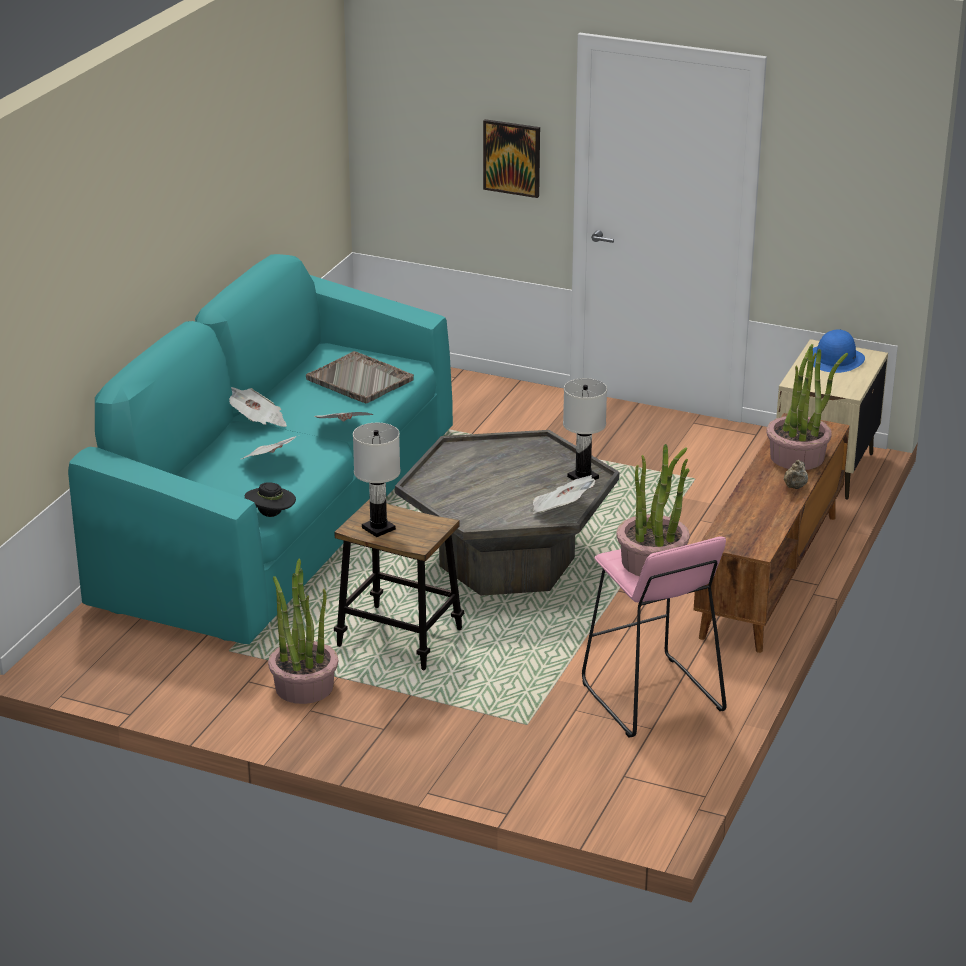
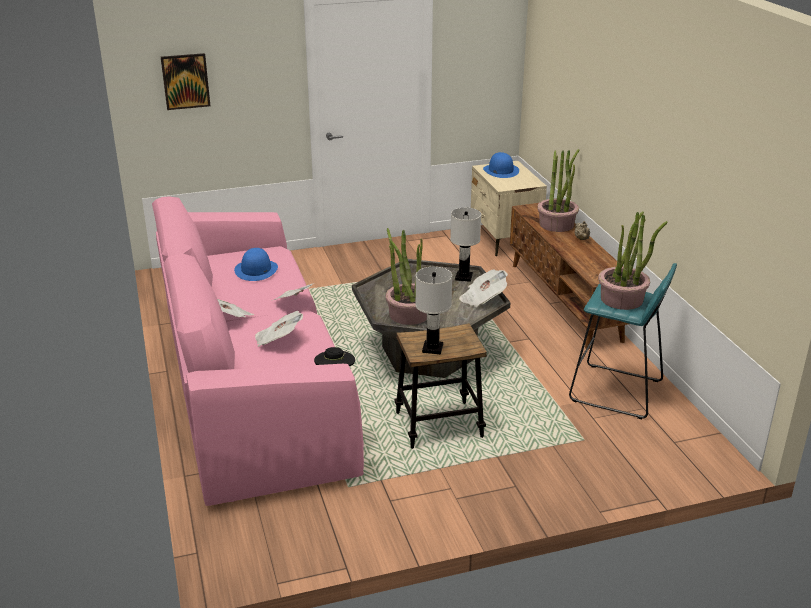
camera: 40 degrees left, 0 degrees up
turquoise sofa [68,254,453,644] -> pink sofa [152,196,364,506]
potted plant [268,558,338,704] -> potted plant moved to [386,228,427,325]
grey tray [306,351,414,403] -> blue hat [234,248,278,281]
picture [483,119,540,198] -> picture moved to [161,53,210,110]
pink stool [582,536,726,738] -> turquoise stool [569,263,677,419]

